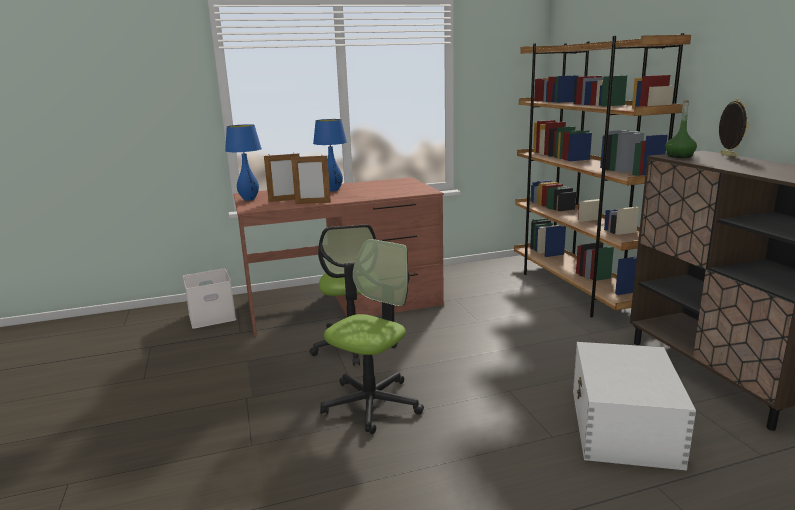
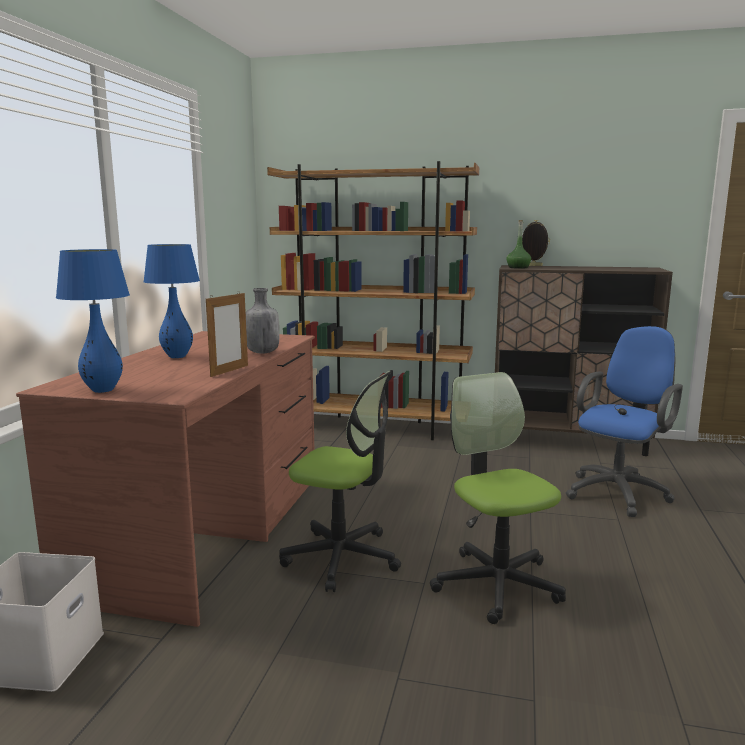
camera: 60 degrees left, 5 degrees down
picture frame [264,152,299,202] -> none
white storage box [573,342,696,471] -> blue office chair [566,326,683,517]
none -> grey bottle [246,288,280,354]

